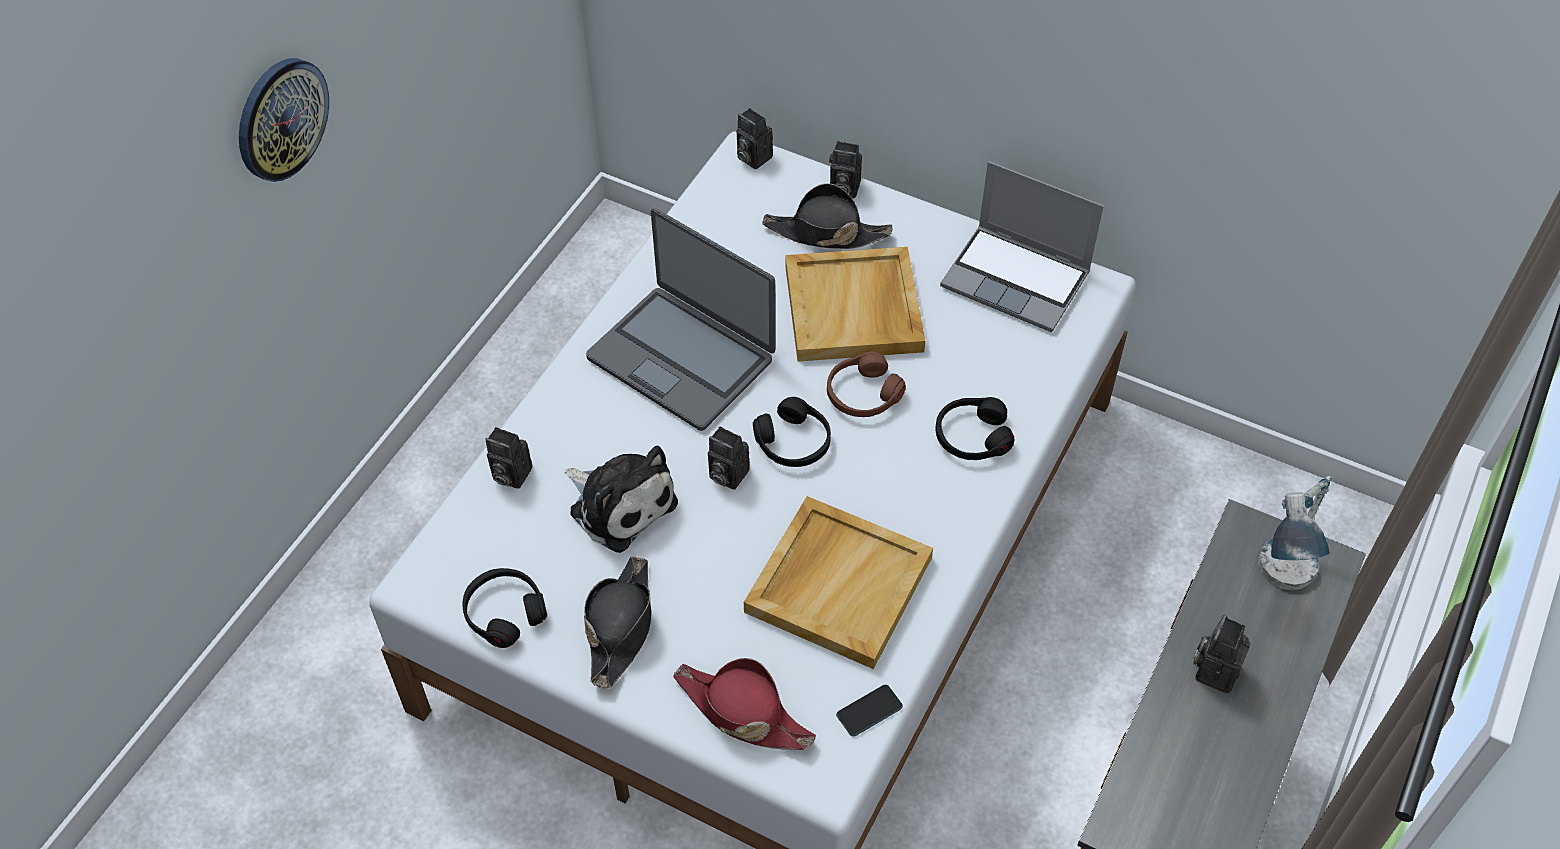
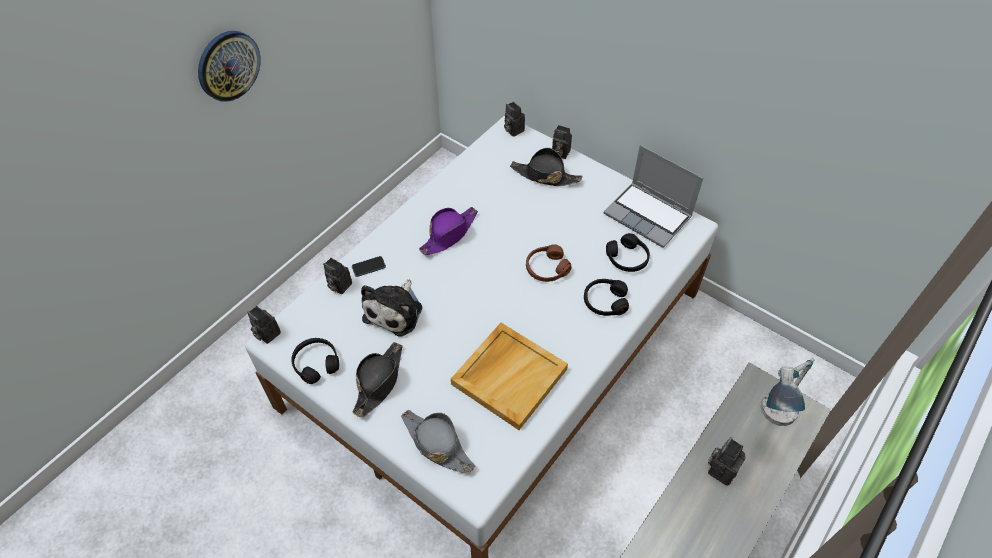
camera: 10 degrees right, 0 degrees up
plush toy [564,445,678,553] -> plush toy turned 60 degrees clockwise [361,279,422,336]
laptop [586,208,776,431] -> purple hat [419,207,478,255]
red hat [673,658,816,750] -> grey hat [401,410,475,473]
camera [708,426,750,490] -> camera moved to [247,306,281,344]
black headphones [753,397,831,467] -> black headphones moved to [606,233,650,272]
beige tray [785,247,925,362] -> none
phone [836,685,903,737] -> phone moved to [352,256,386,277]

